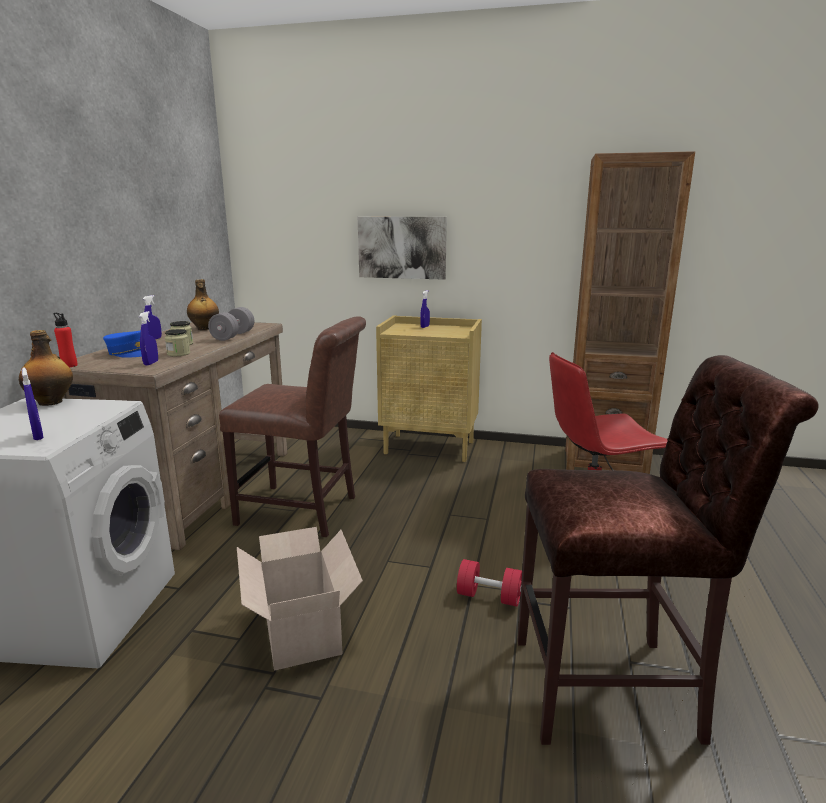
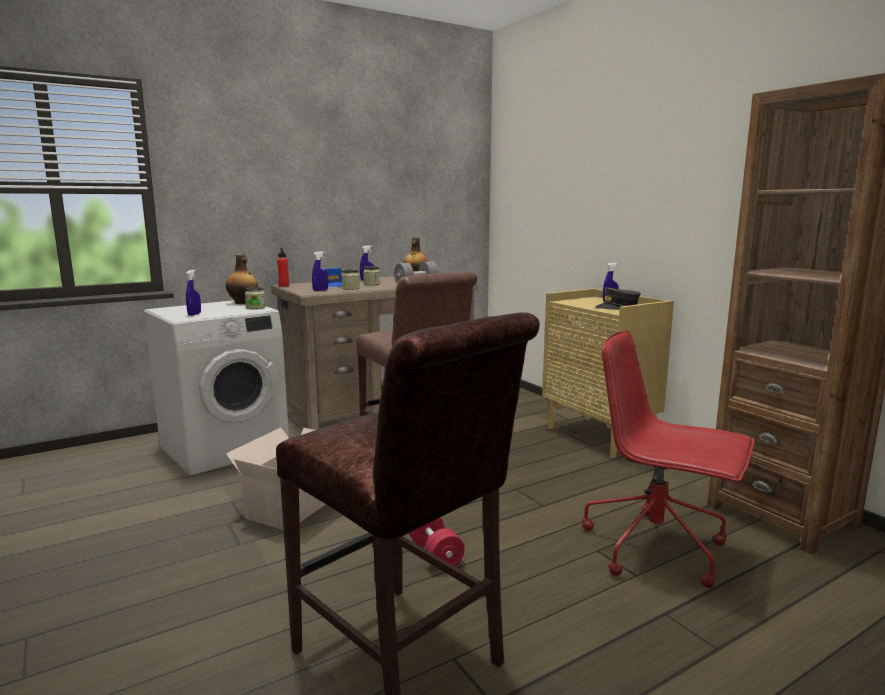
camera: 45 degrees right, 5 degrees down
picture [358,217,447,280] -> none
none -> jar [245,287,266,309]
none -> grey cap [595,287,641,310]

